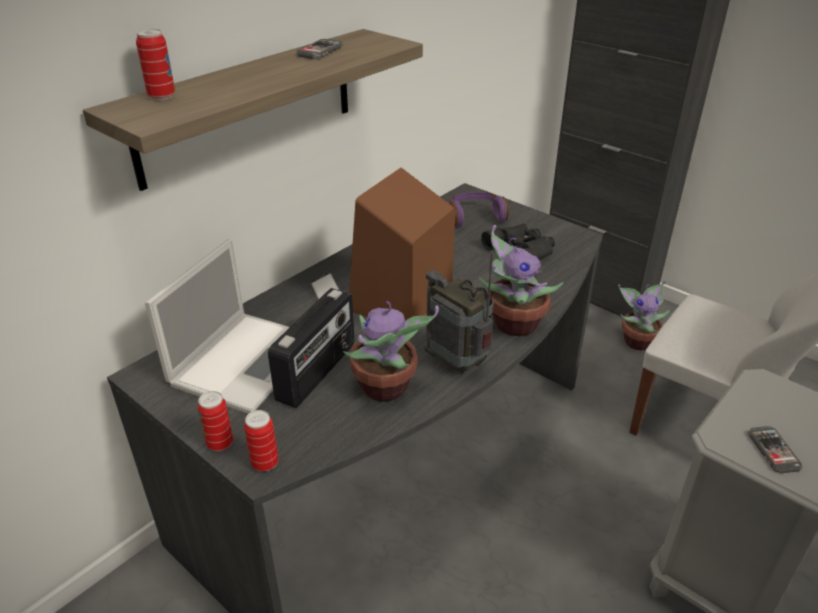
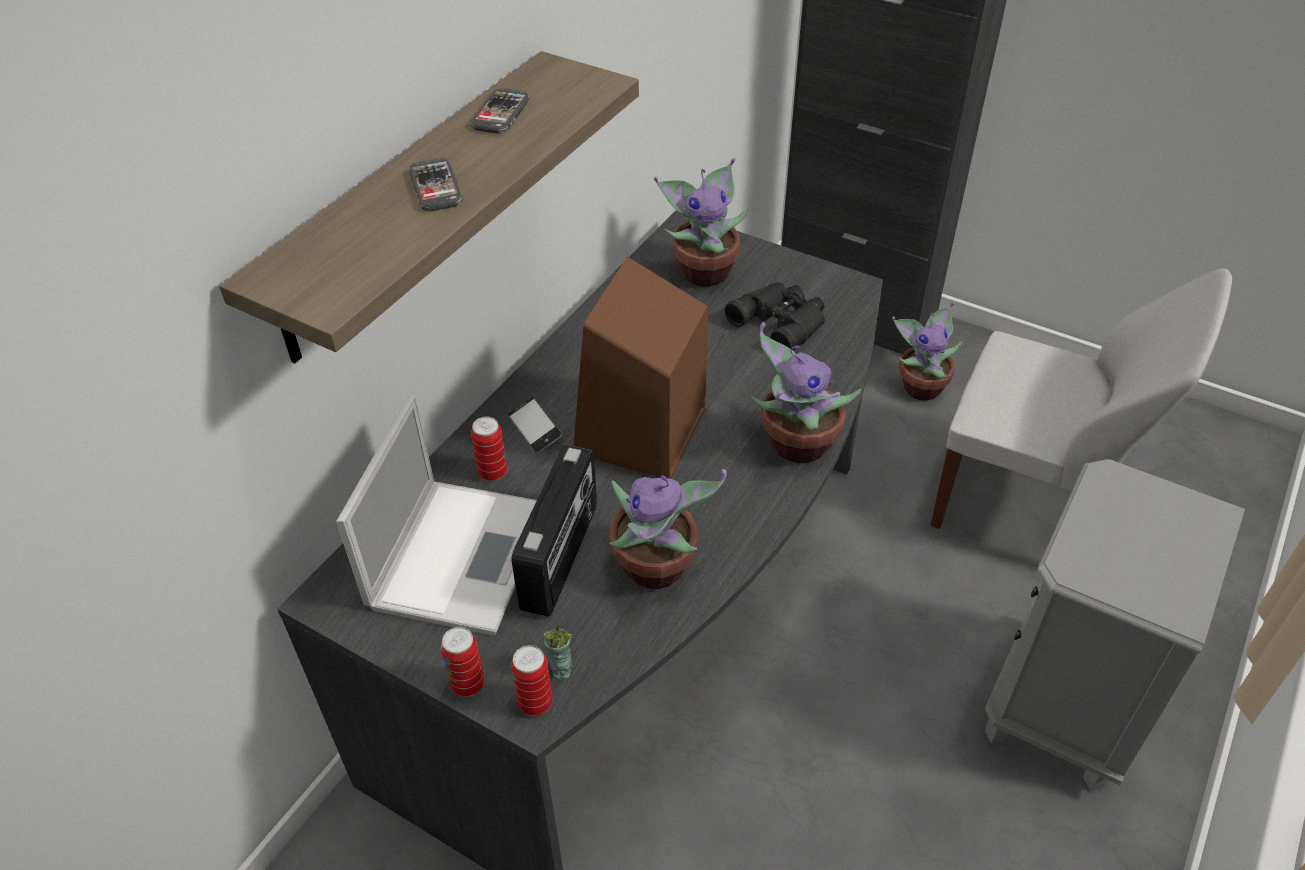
camera: 10 degrees left, 10 degrees up
can [136,29,175,100] -> can moved to [471,416,507,481]
radio [425,252,493,373] -> none
purple headphones [449,192,509,227] -> potted plant [654,158,748,287]
phone [748,426,803,473] -> phone moved to [409,158,463,211]
none -> cup [544,623,573,679]

